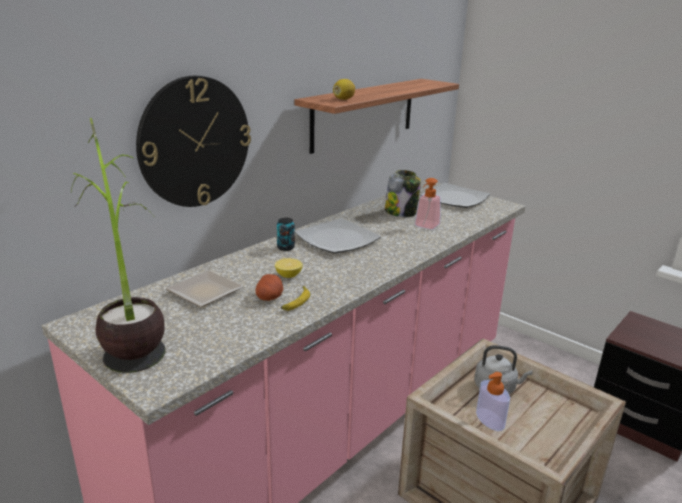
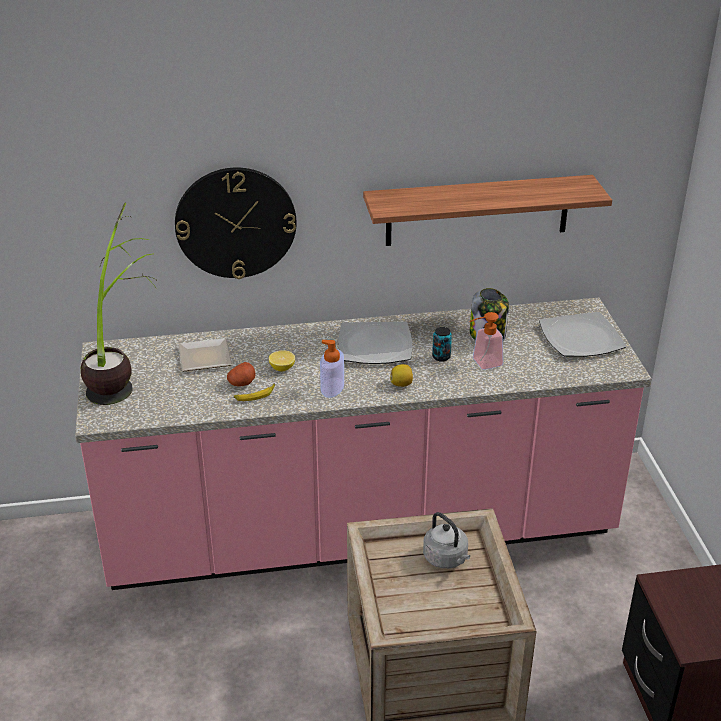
camera: 40 degrees right, 10 degrees up
can [277,218,295,251] -> can moved to [432,327,452,362]
lemon [333,79,355,100] -> lemon moved to [390,364,413,387]
soap dispenser [476,372,510,431] -> soap dispenser moved to [320,340,344,398]

